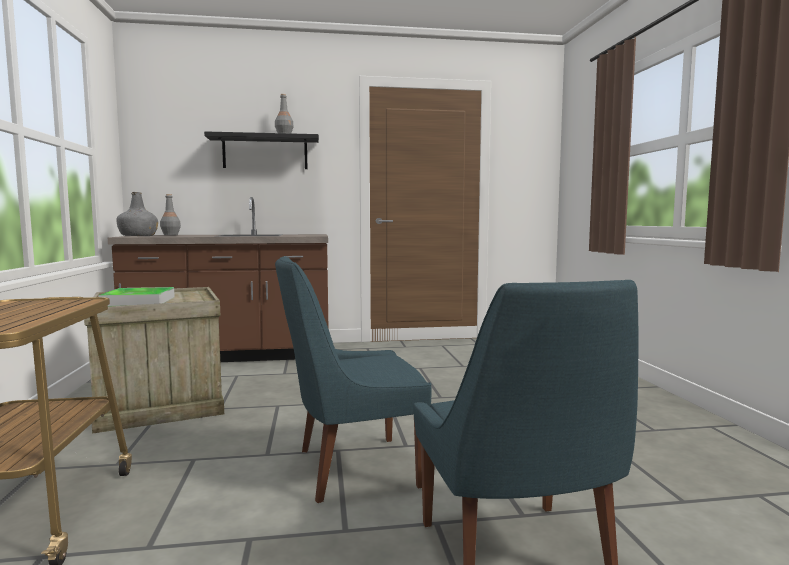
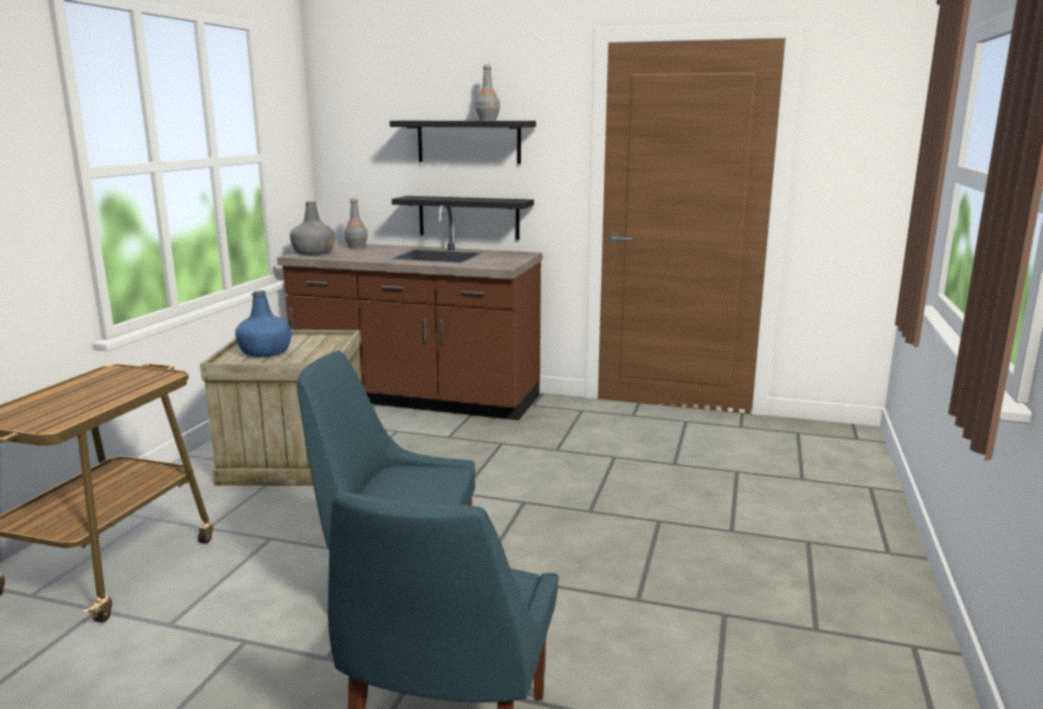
camera: 25 degrees right, 10 degrees up
tray [98,287,175,306] -> blue bottle [235,290,291,357]
none -> black shelf [392,196,534,240]

